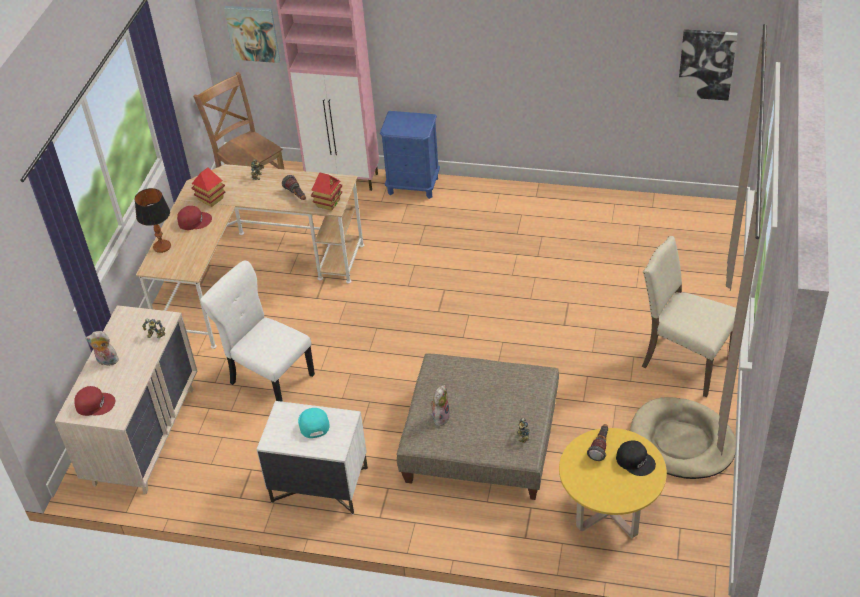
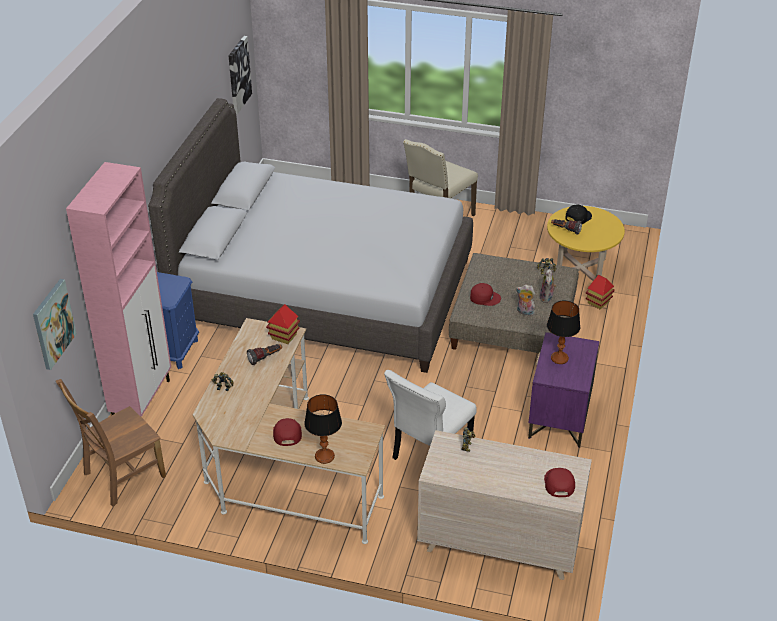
camera: 90 degrees left, 5 degrees down
plush toy [85,331,120,365] -> plush toy moved to [539,269,557,303]
toy house [191,168,225,207] -> toy house moved to [586,275,615,309]
white nightstand [256,401,368,514] -> purple nightstand [528,332,600,448]
turquoise cap [298,408,330,438] -> table lamp [547,300,580,364]
beige dog bed [630,397,736,479] -> none
none -> grey bed [148,98,473,373]
none -> red cap [470,283,501,306]

